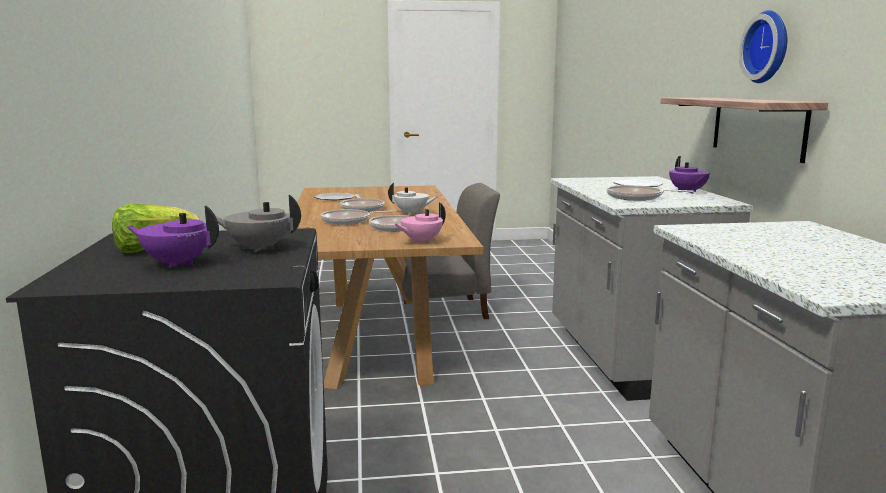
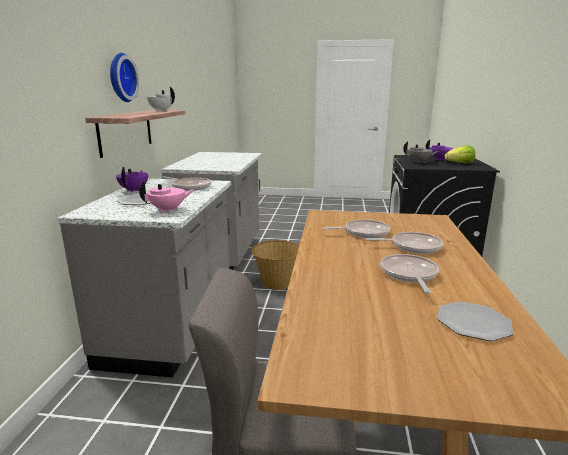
camera: 165 degrees left, 5 degrees up
white teapot [388,183,437,215] -> white teapot moved to [145,86,175,111]
pink teapot [394,203,446,244] -> pink teapot moved to [139,181,195,213]
none -> basket [251,240,299,290]

